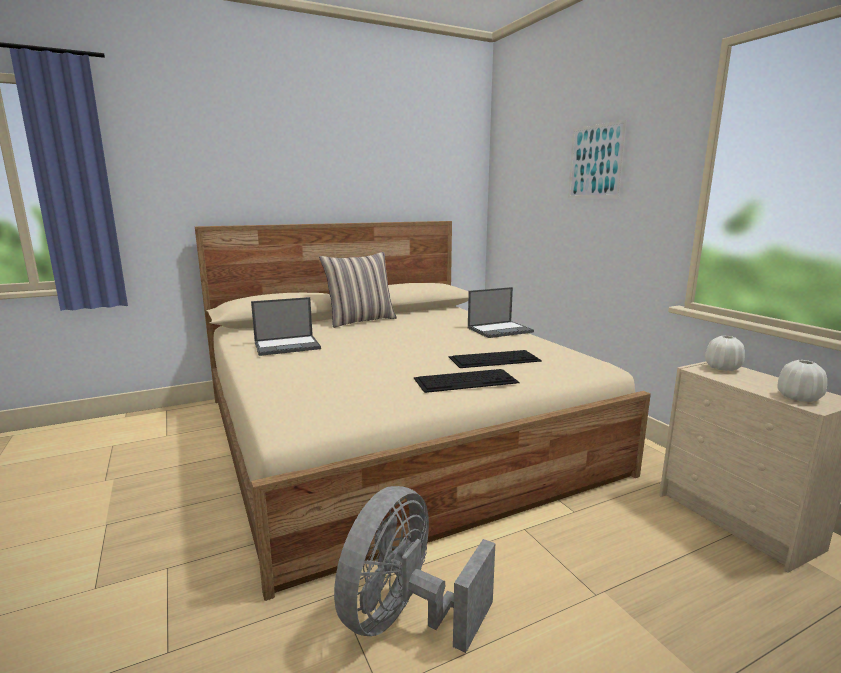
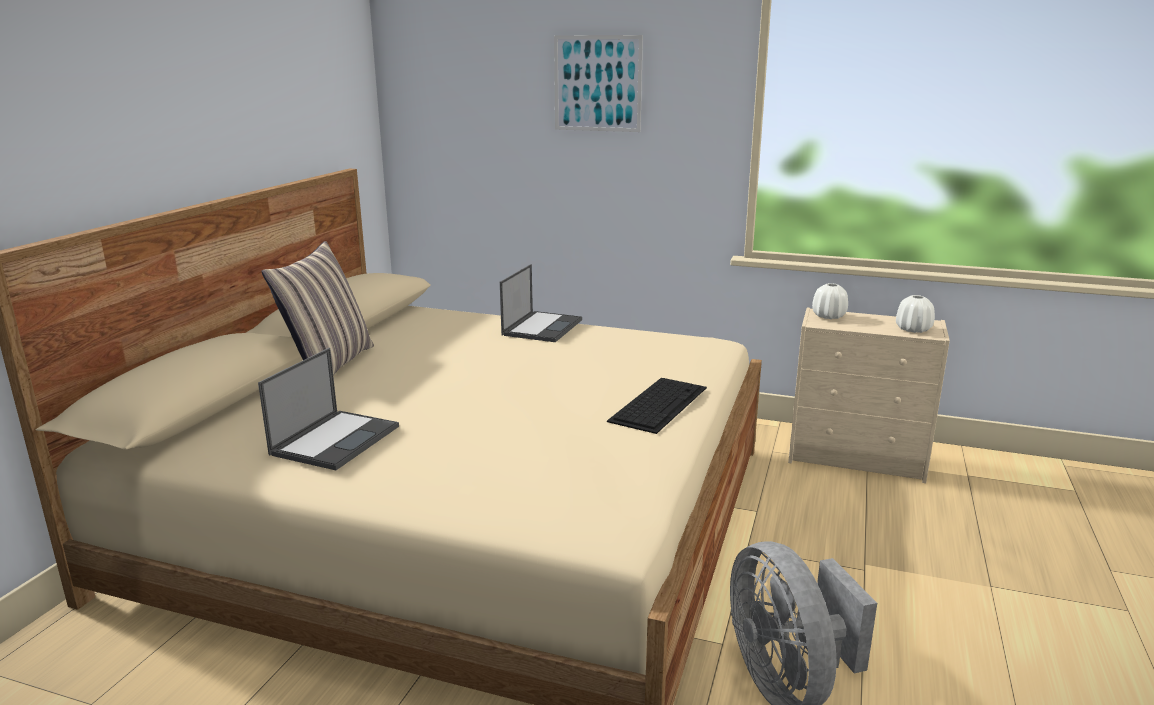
camera: 45 degrees left, 5 degrees up
keyboard [449,350,542,368] -> none

